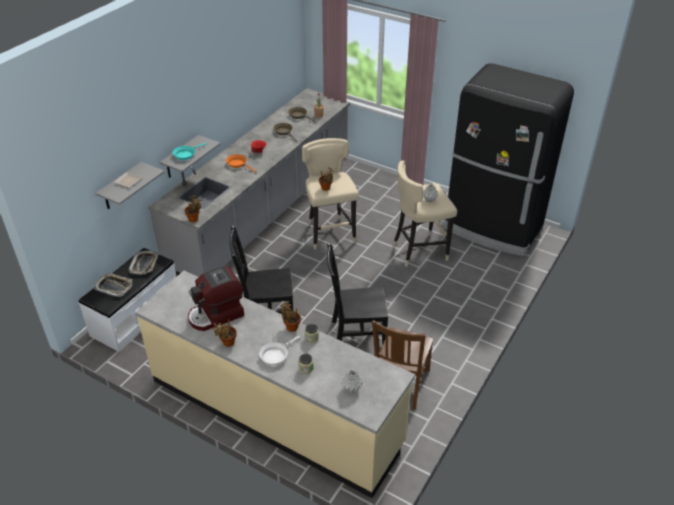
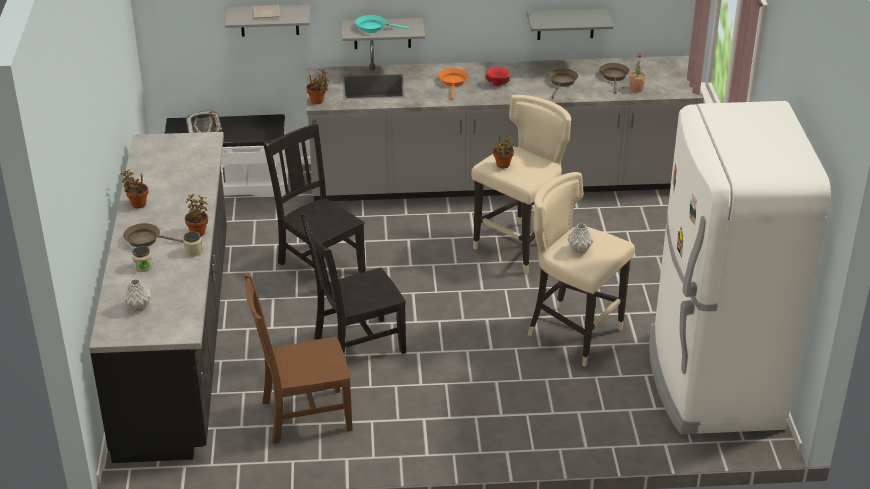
camera: 55 degrees right, 5 degrees down
tray [129,251,159,275] -> none
beige counter [136,271,415,498] -> black counter [89,132,227,463]
coffee machine [188,266,244,331] -> none
white frying pan [259,336,300,365] -> brown frying pan [123,223,183,247]
black chair [327,243,388,346] -> black chair turned 75 degrees counterclockwise [300,212,406,354]
black fridge [442,63,574,256] -> white fridge [649,101,831,434]
none -> grey shelf [527,9,613,40]

